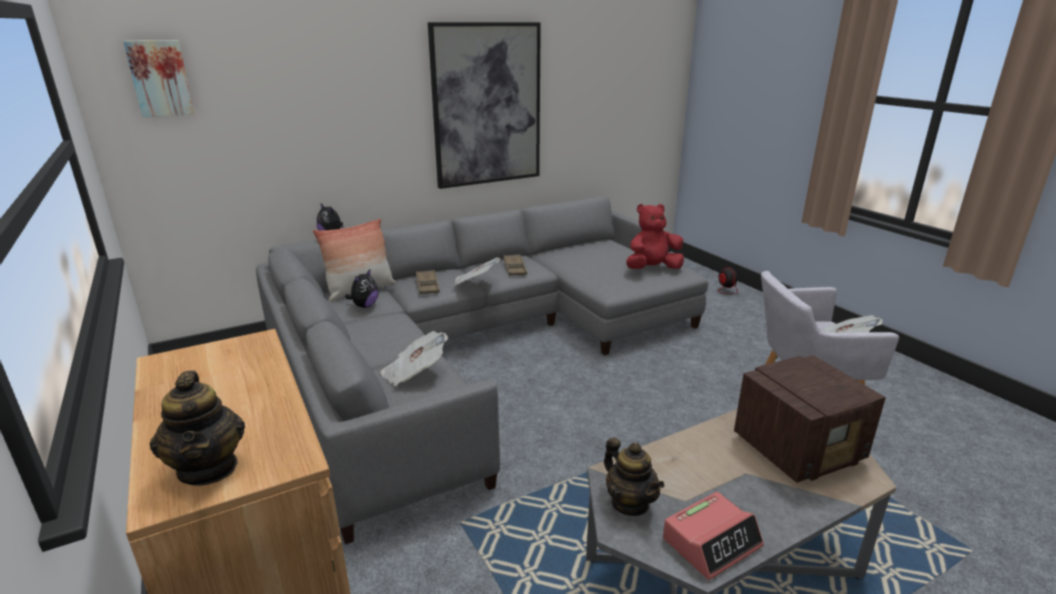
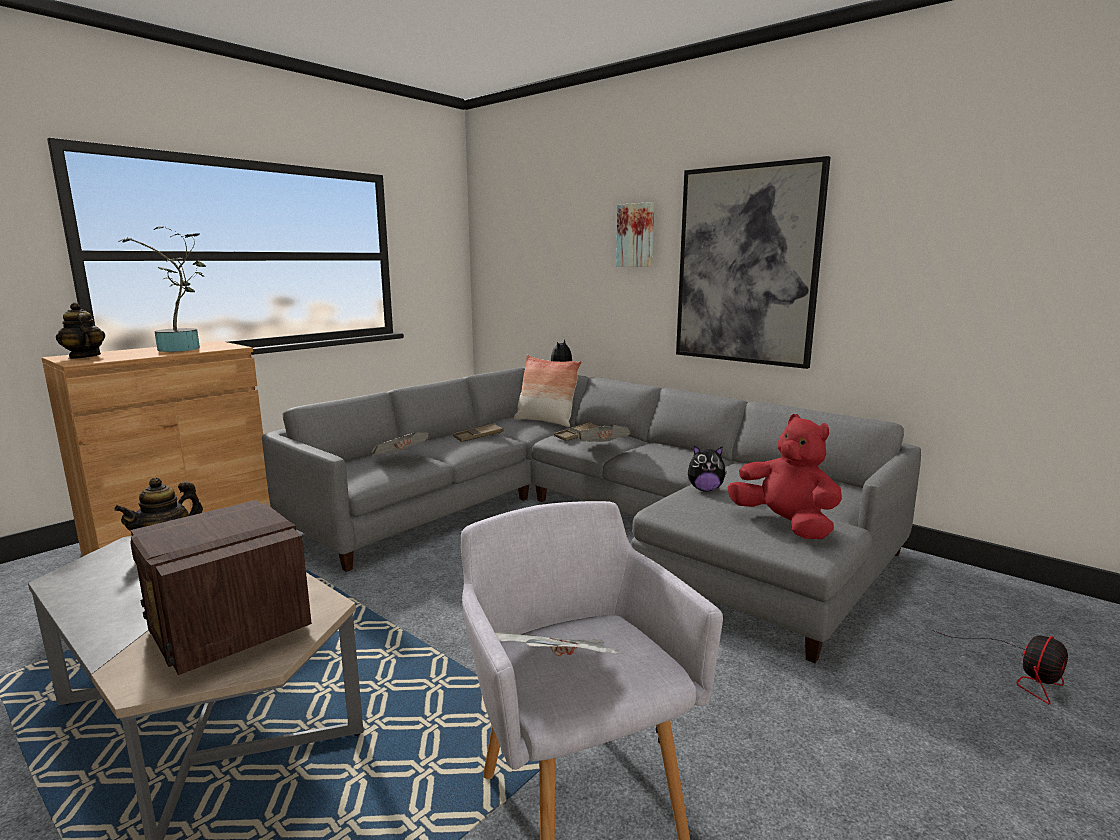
camera: 70 degrees right, 10 degrees down
picture [123,40,195,118] -> picture moved to [616,202,654,267]
teapot [150,370,245,486] -> teapot turned 90 degrees clockwise [56,303,105,359]
plush toy [345,269,379,308] -> plush toy moved to [688,446,727,491]
brown tray [503,254,527,276] -> brown tray moved to [453,423,503,442]
alarm clock [663,492,764,580] -> none
none -> potted plant [118,226,206,352]

